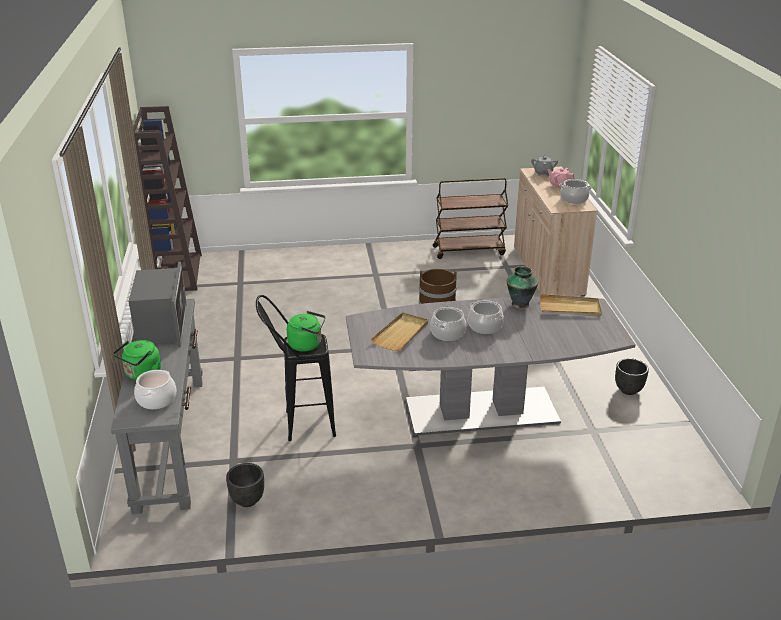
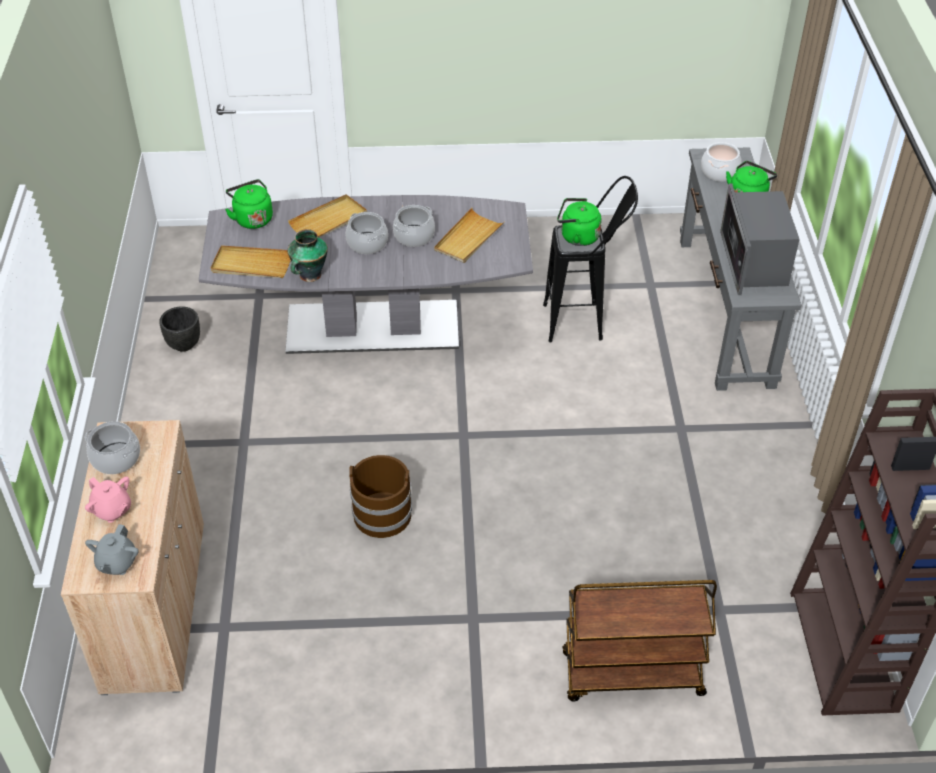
camera: 175 degrees left, 15 degrees up
black planter [226,463,264,507] -> none
brown cart [433,178,508,259] -> brown cart moved to [562,580,717,701]
none -> green kettle [225,179,273,229]
none -> beige tray [288,194,367,238]

